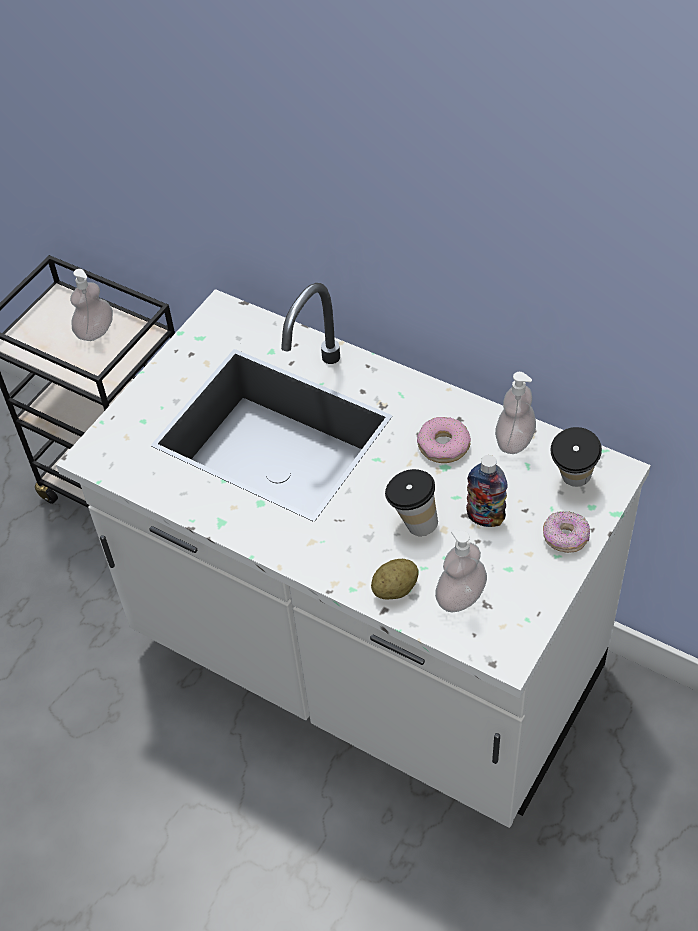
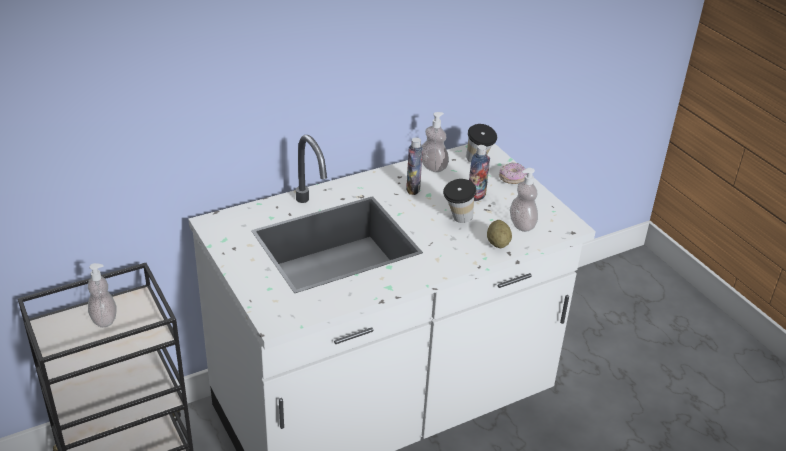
camera: 65 degrees left, 15 degrees down
donut [417,417,471,463] -> bottle [406,137,423,195]

